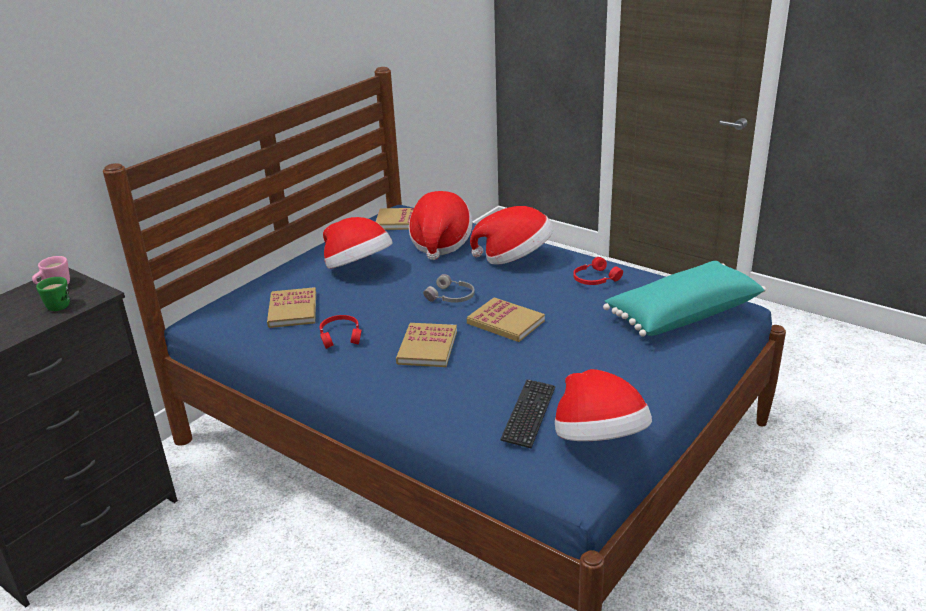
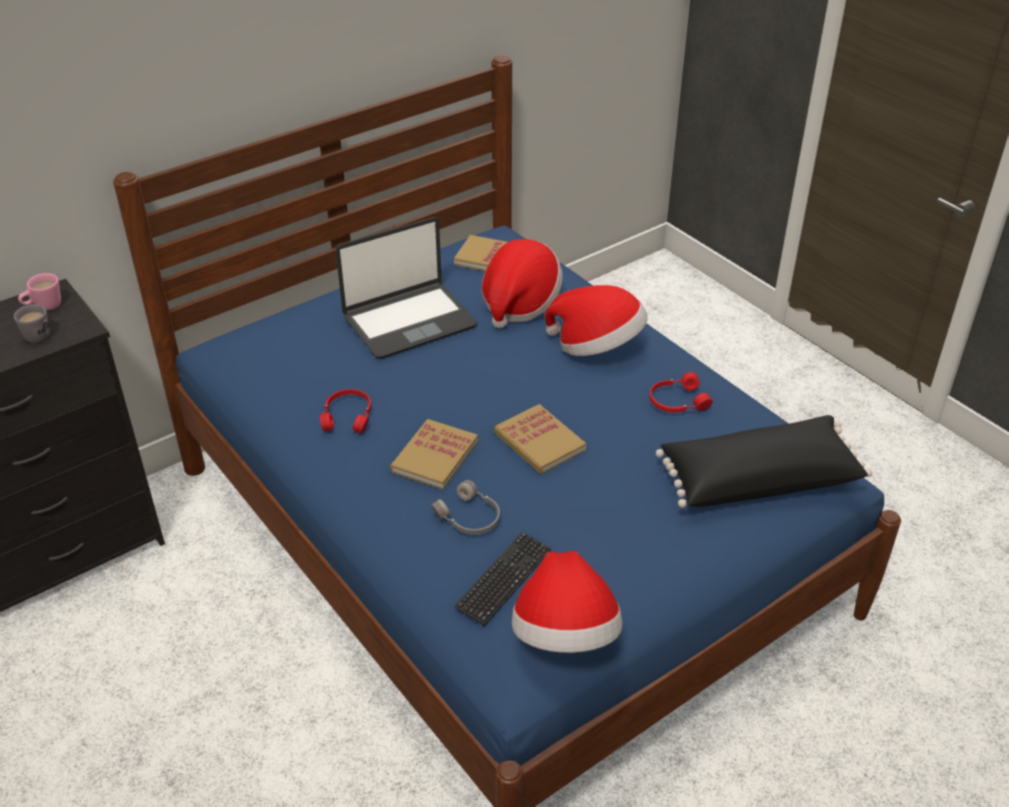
camera: 15 degrees right, 10 degrees up
green mug [36,277,70,311] -> grey mug [14,304,50,343]
book [267,287,316,328] -> none
hat [323,217,393,269] -> laptop [336,217,477,359]
grey headphones [423,274,475,303] -> grey headphones moved to [431,480,500,534]
turquoise pillow [603,261,766,337] -> black pillow [656,415,872,508]

